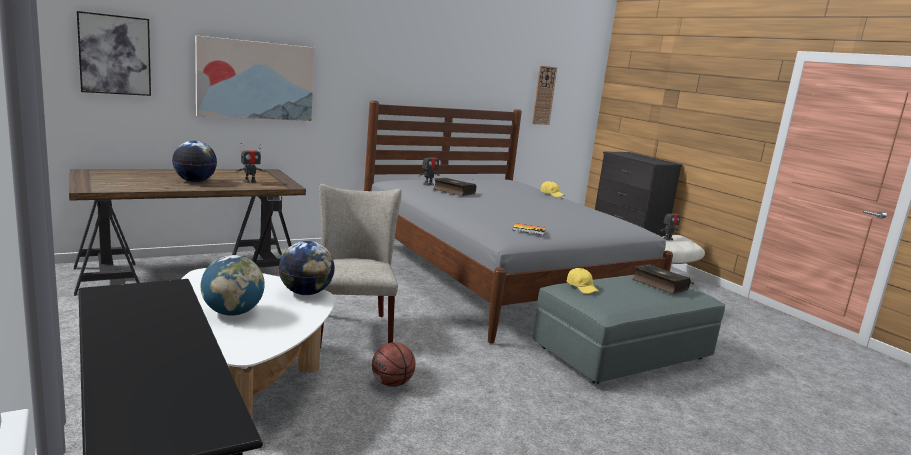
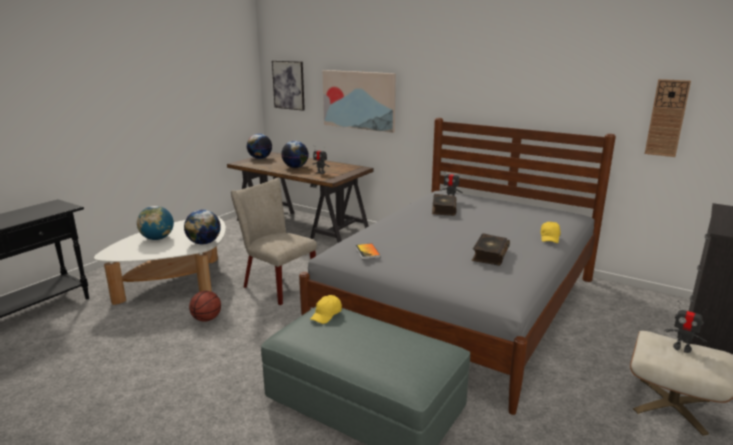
camera: 65 degrees right, 5 degrees up
beige chair [319,184,402,348] -> beige chair turned 105 degrees counterclockwise [231,178,317,305]
book [632,264,691,294] -> book moved to [472,233,510,266]
none -> globe [247,134,272,159]

